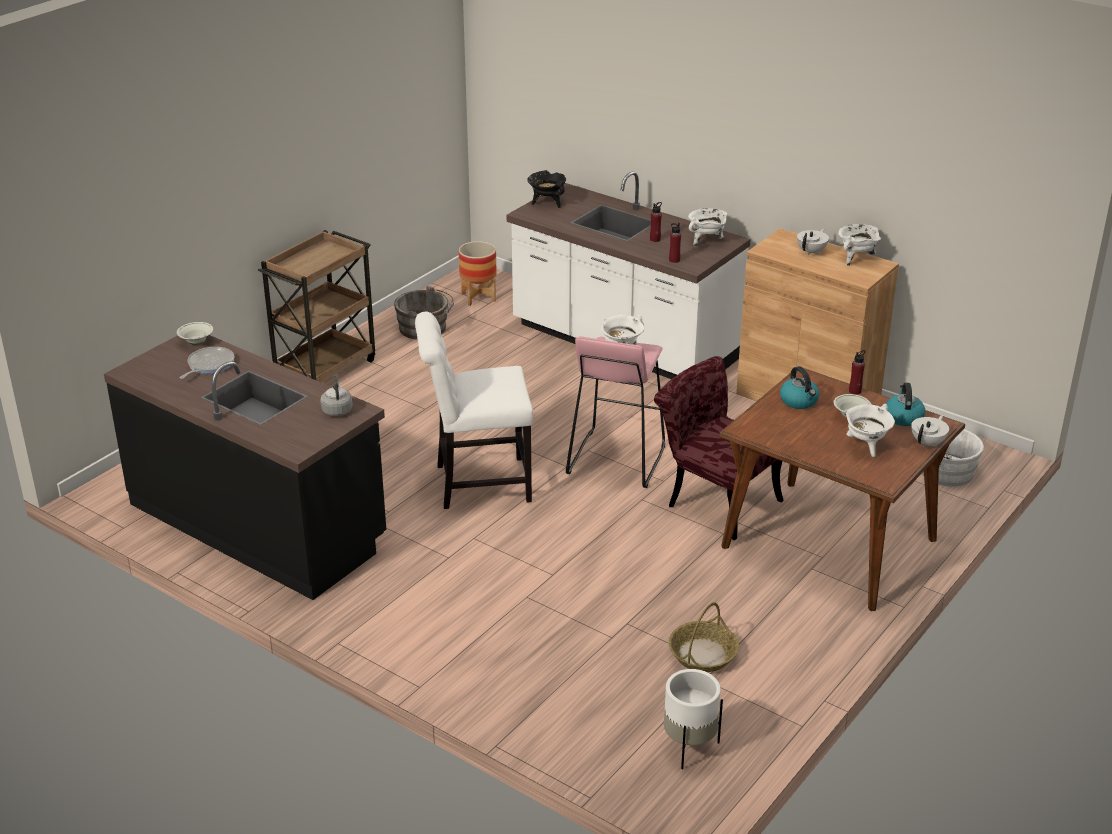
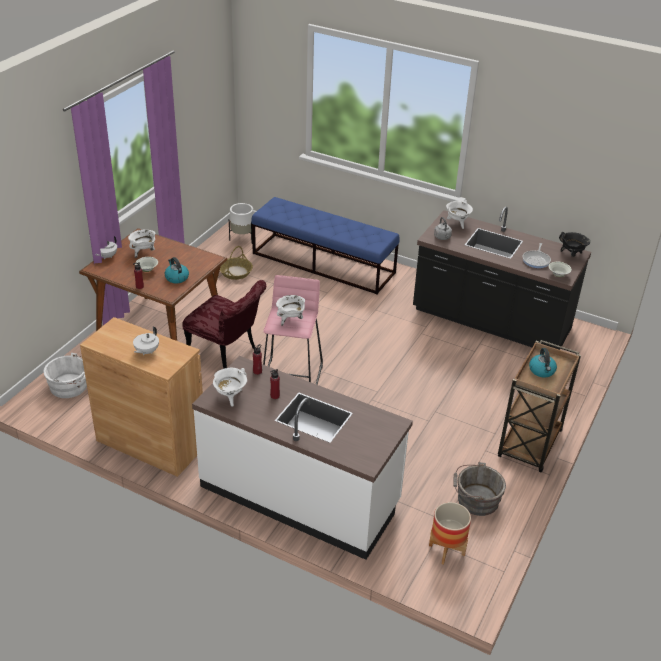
camera: 170 degrees right, 5 degrees up
white chair [415,312,533,509] -> none
black cooking pot [527,170,566,208] -> black cooking pot moved to [559,232,590,257]
white cooking pot [838,224,881,266] -> white cooking pot moved to [446,200,473,229]
kettle [886,383,925,426] -> kettle moved to [529,348,557,378]
none -> blue bench [251,197,400,294]

